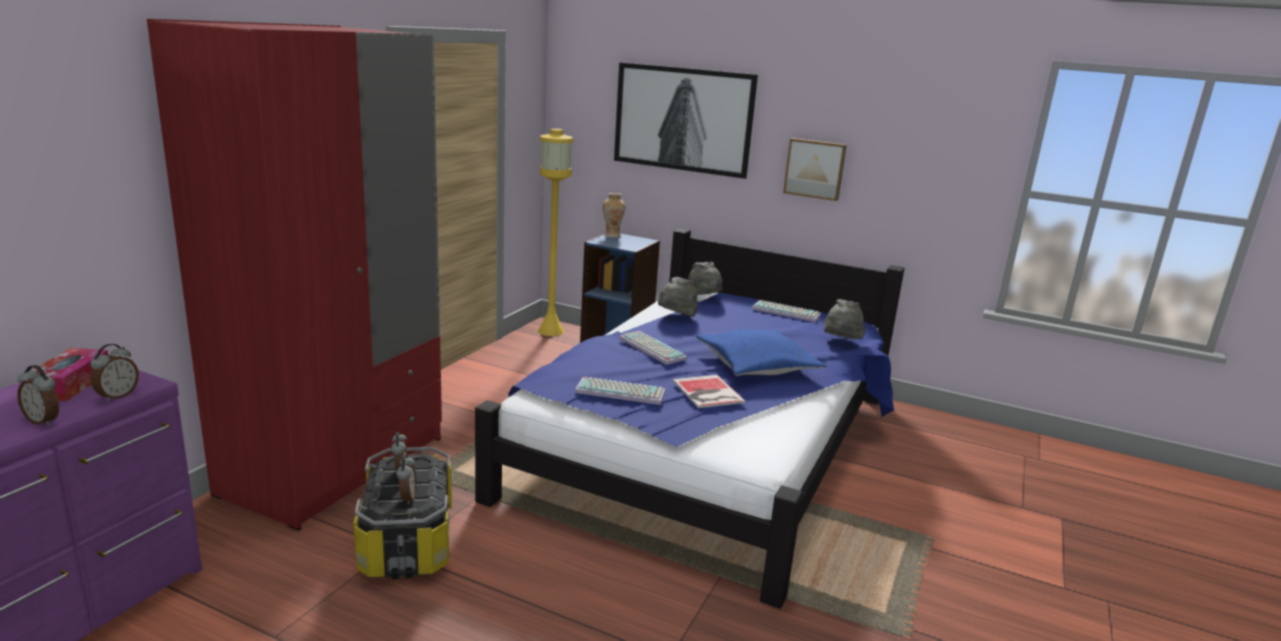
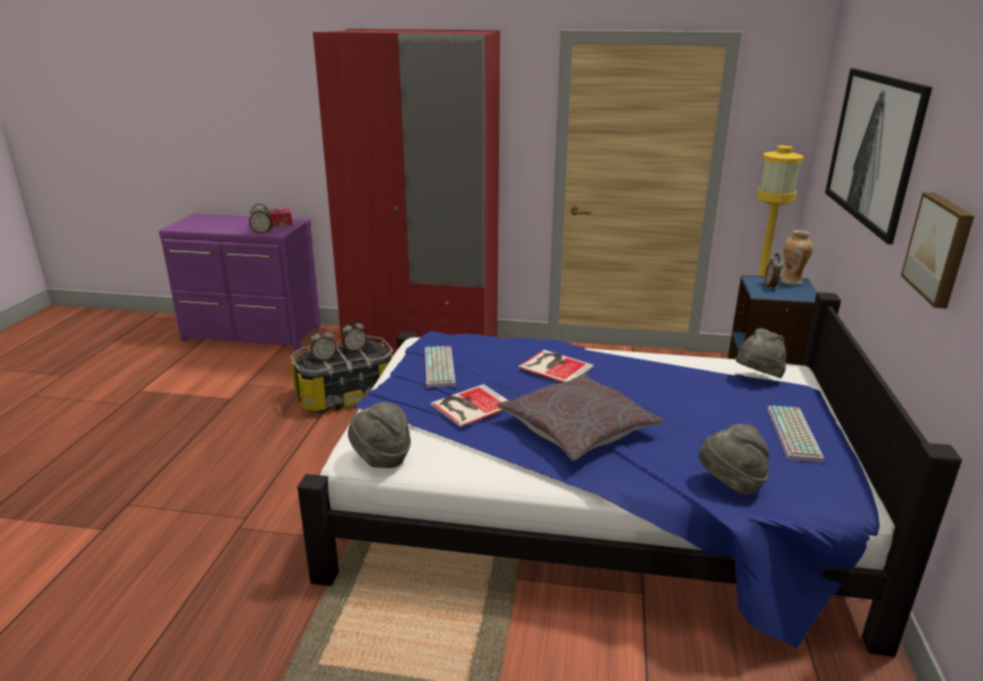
camera: 75 degrees right, 5 degrees up
alarm clock [18,365,59,426] -> alarm clock moved to [765,253,783,290]
keyboard [619,331,687,365] -> book [518,350,594,383]
grey hat [658,277,698,317] -> grey hat moved to [348,402,411,468]
blue pillow [696,329,827,376] -> grey pillow [497,374,664,460]

